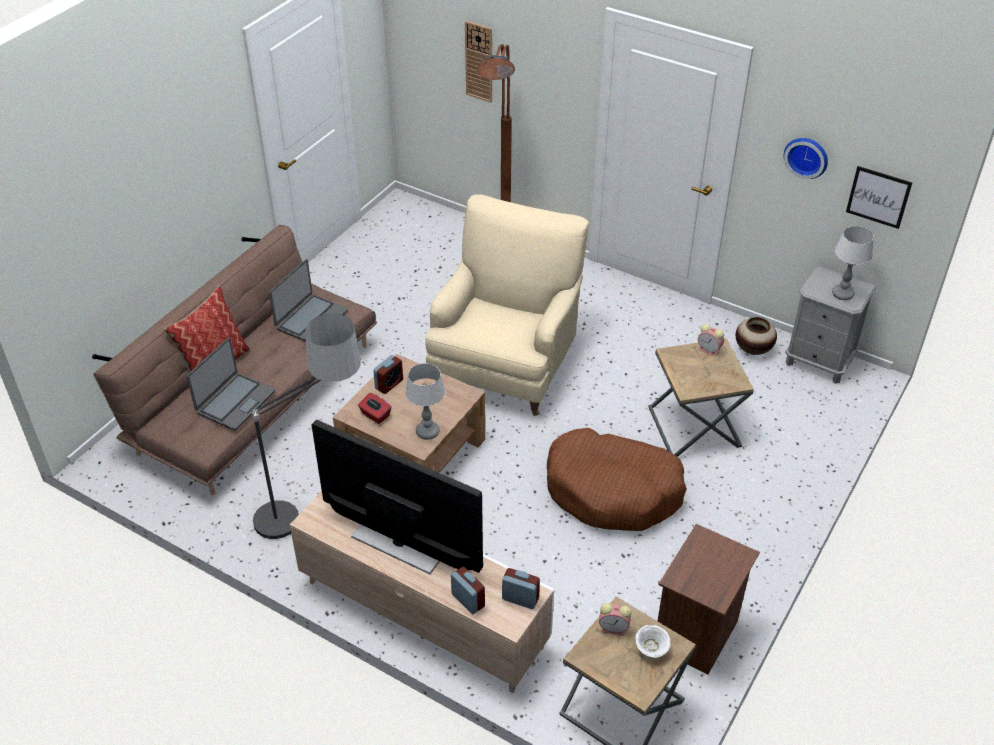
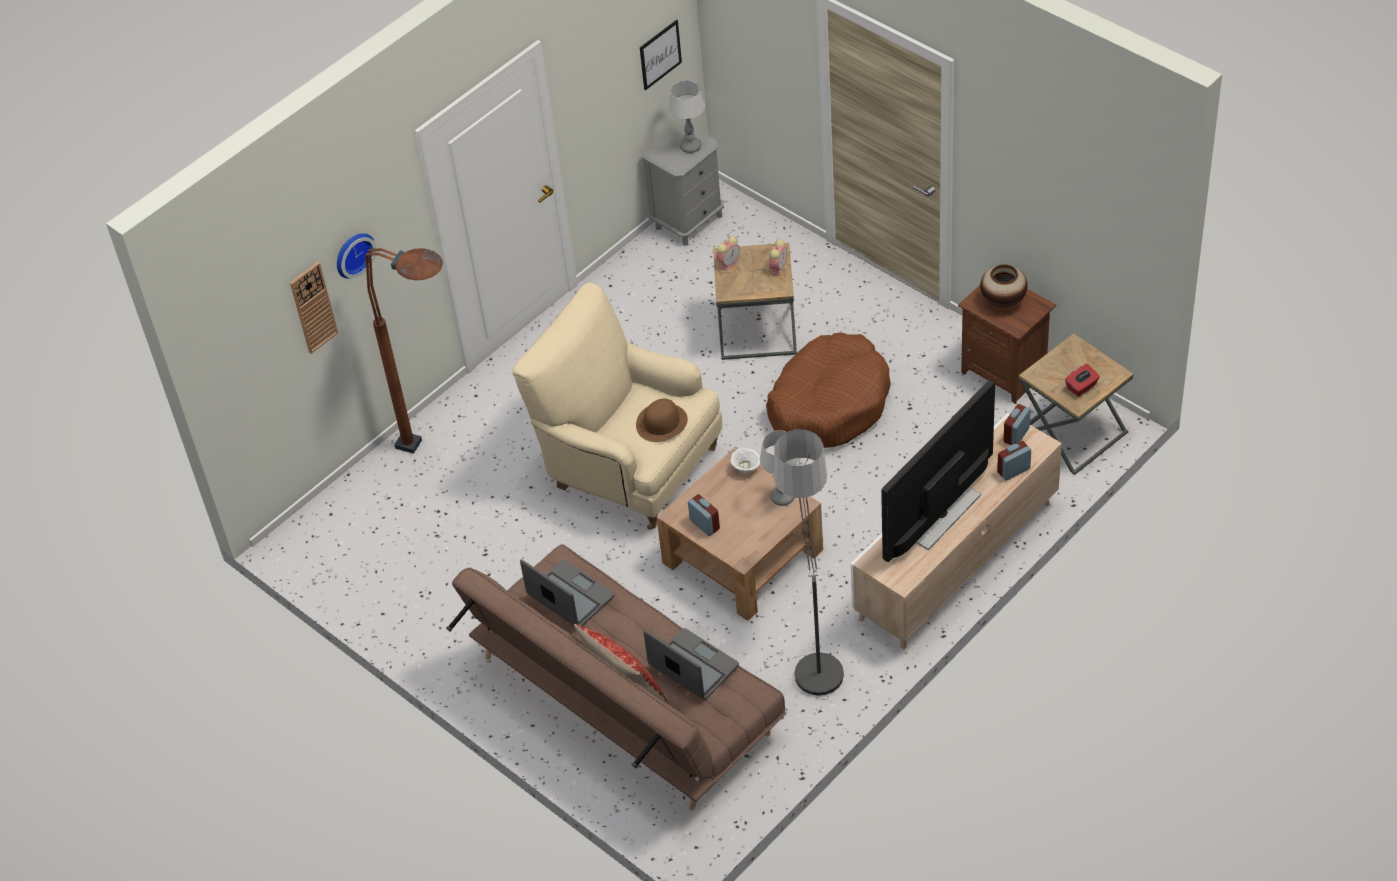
camera: 75 degrees left, 5 degrees up
red tissue box [358,393,391,424] -> red tissue box moved to [1065,364,1100,397]
alarm clock [599,603,632,636] -> alarm clock moved to [769,239,787,275]
white bowl [635,625,670,658] -> white bowl moved to [730,448,760,473]
vase [736,317,777,355] -> vase moved to [980,264,1028,308]
wall clock [784,138,828,179] -> wall clock moved to [337,233,376,279]
none -> brown hat [636,399,688,442]

